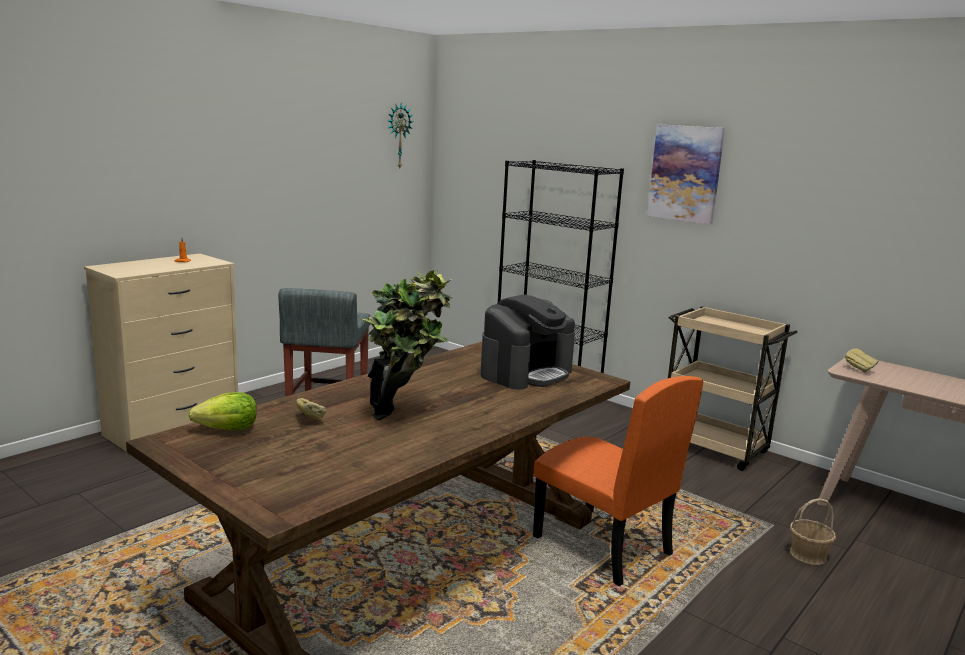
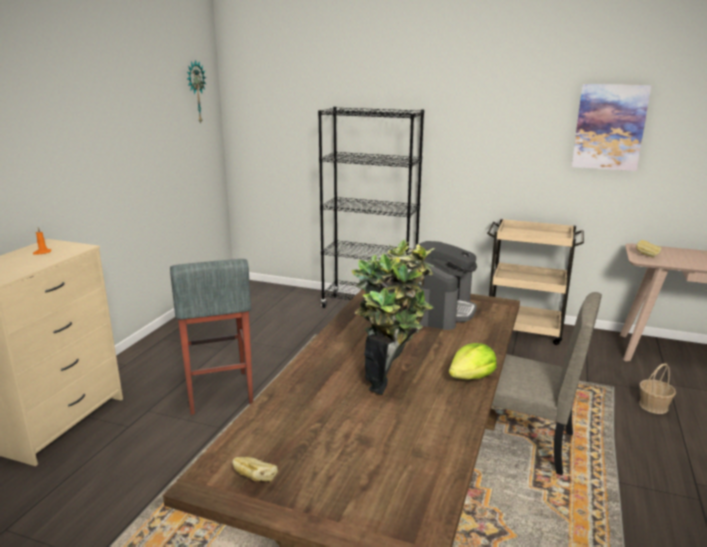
camera: 20 degrees left, 5 degrees up
lettuce [189,392,257,430] -> lettuce moved to [449,343,497,379]
bread [296,398,327,419] -> bread moved to [232,457,278,481]
orange chair [533,376,703,586] -> beige chair [492,292,602,475]
picture [647,124,725,224] -> picture moved to [571,84,651,171]

